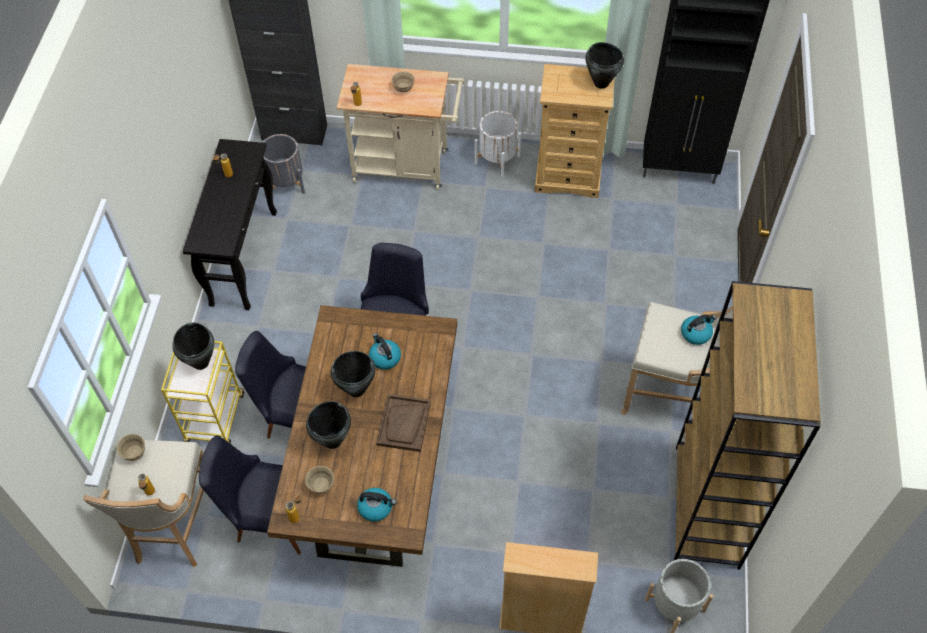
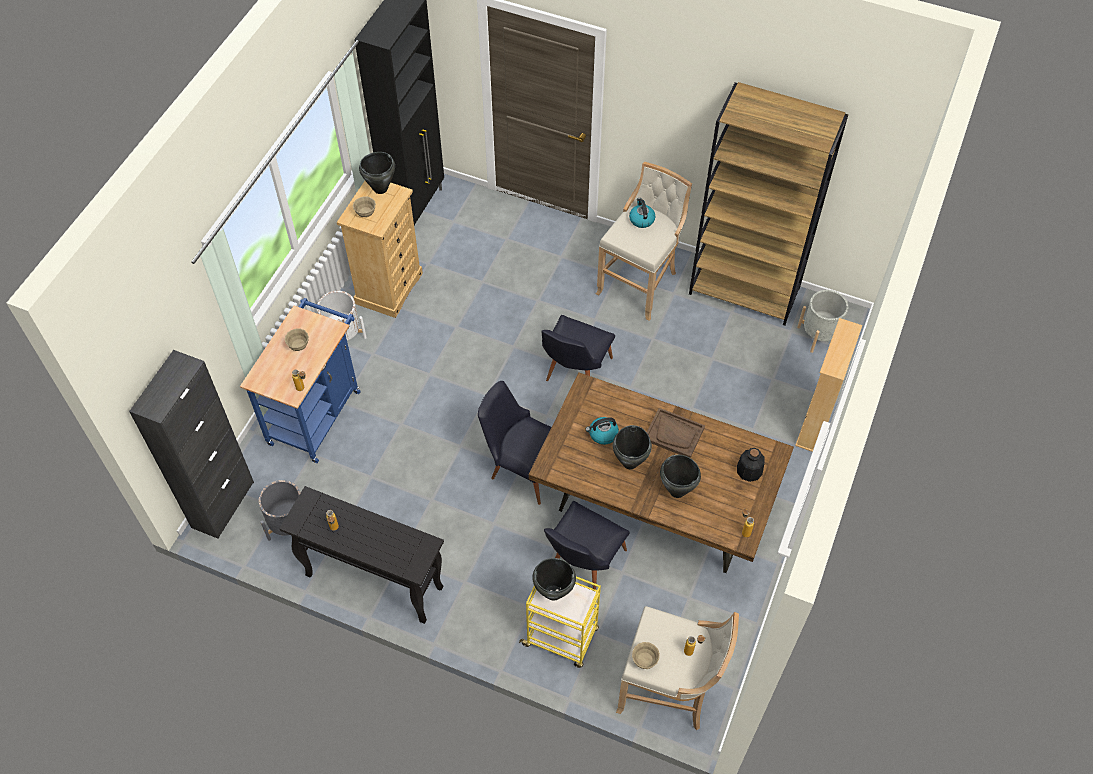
camera: 75 degrees left, 0 degrees up
black chair [199,435,301,555] -> black chair moved to [542,315,615,381]
beige bowl [305,466,334,494] -> beige bowl moved to [353,196,376,217]
beige cart [337,64,464,190] -> blue cart [240,298,361,463]
kettle [357,488,397,522] -> bottle [737,448,764,482]

